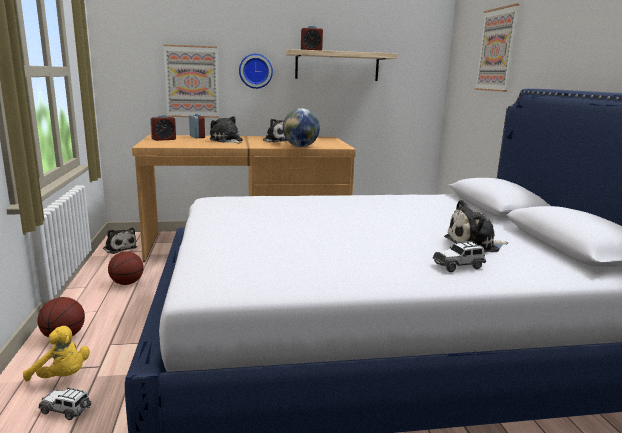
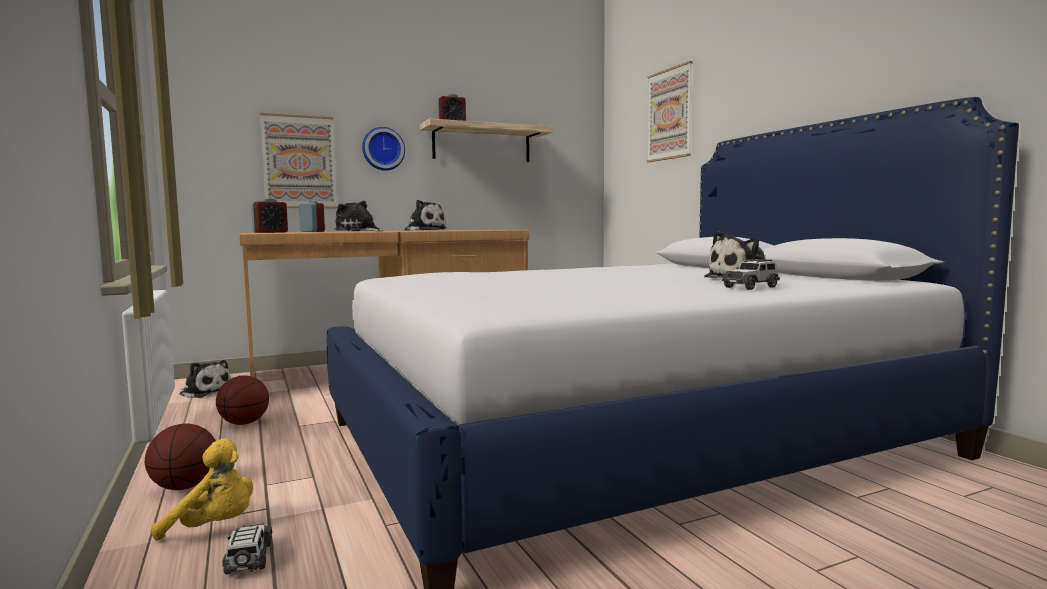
camera: 15 degrees left, 10 degrees down
toy car [38,388,91,420] -> toy car turned 75 degrees clockwise [222,522,272,574]
globe [283,108,320,147] -> none

